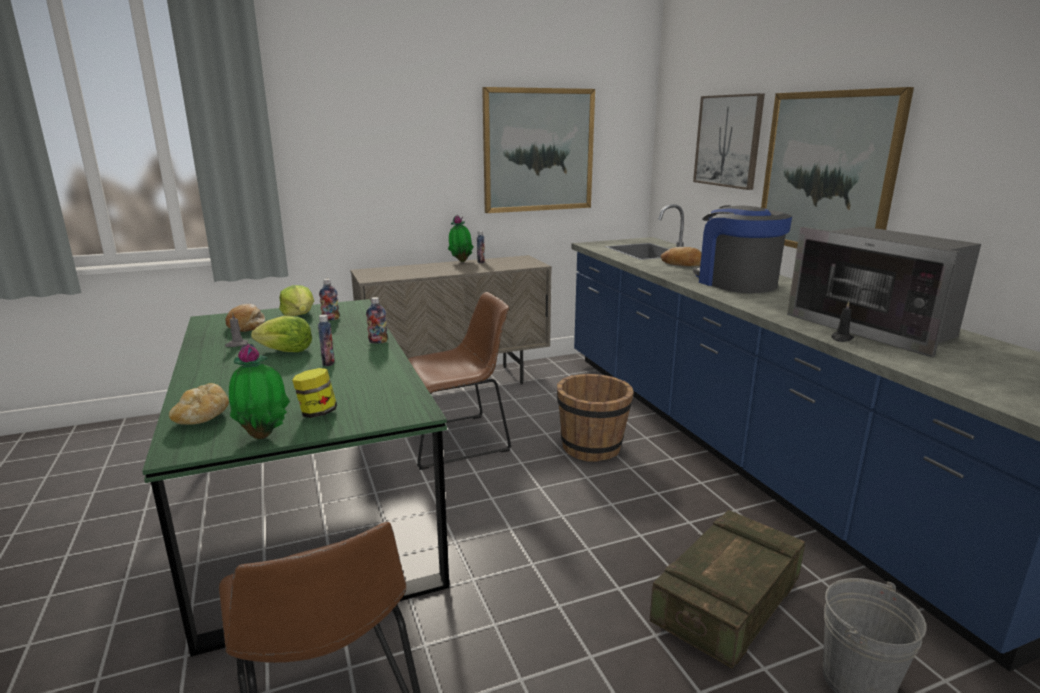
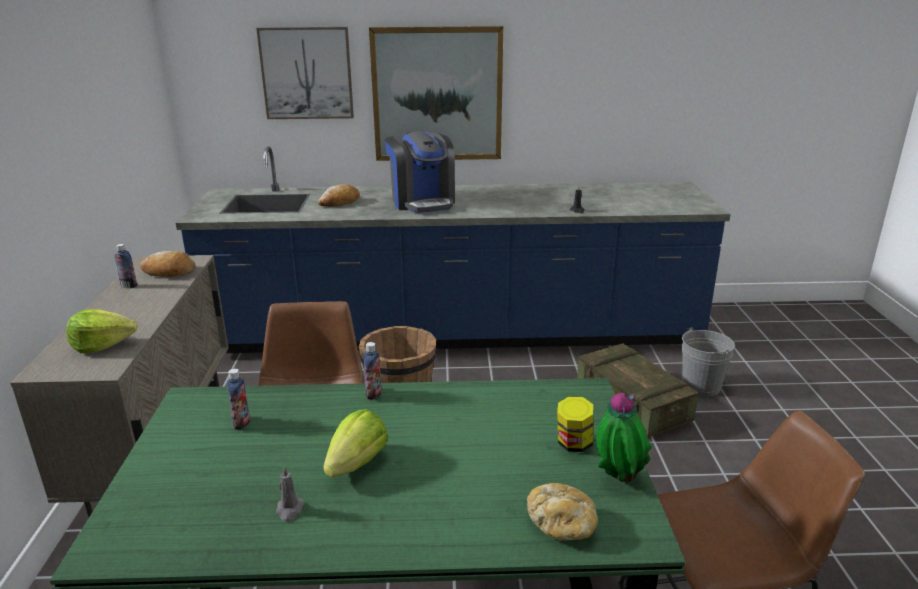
camera: 70 degrees left, 5 degrees up
bread [226,304,265,332] -> bread moved to [140,251,196,277]
lettuce [279,285,314,316] -> lettuce moved to [66,309,137,353]
bottle [318,315,335,366] -> none
potted plant [448,215,473,262] -> none
picture [482,87,595,213] -> none
coffee machine [693,205,792,293] -> coffee machine turned 105 degrees counterclockwise [385,131,455,213]
microwave [787,227,981,357] -> none

